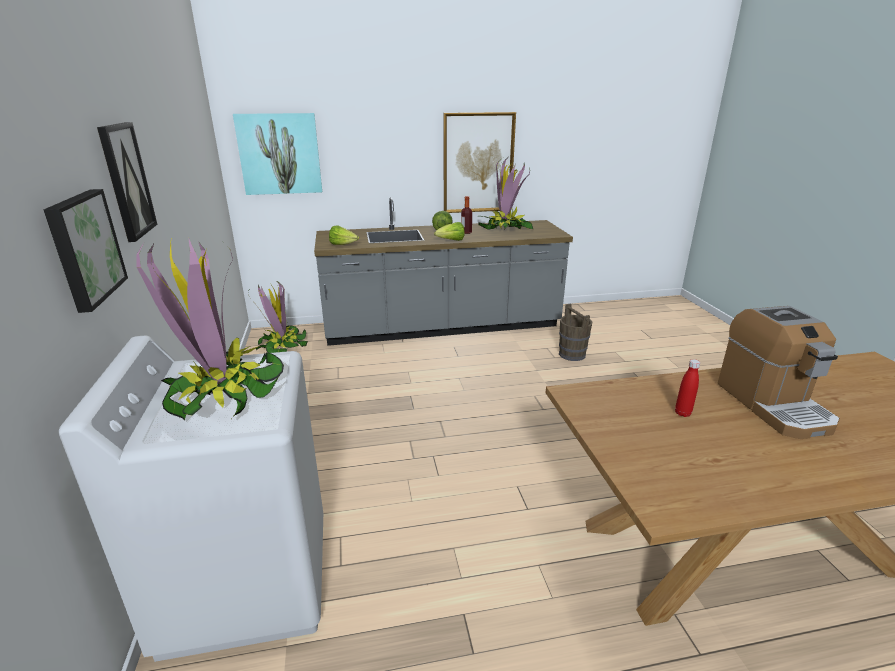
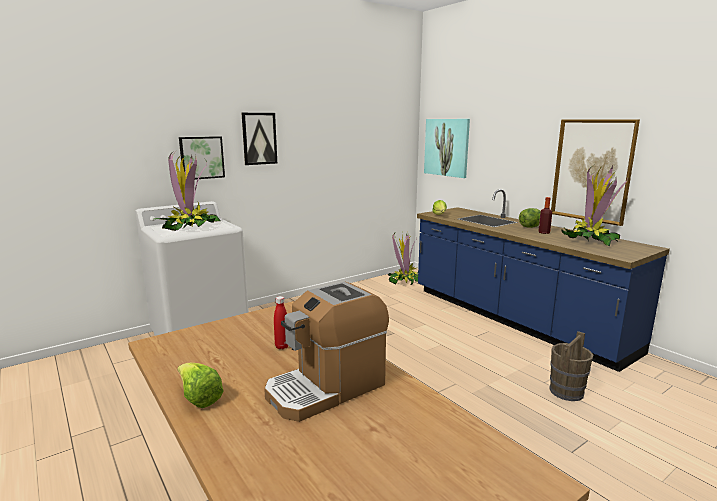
camera: 65 degrees right, 10 degrees down
grey counter [314,197,573,346] -> blue counter [417,189,670,372]
lettuce [434,222,465,241] -> lettuce moved to [177,363,223,408]

